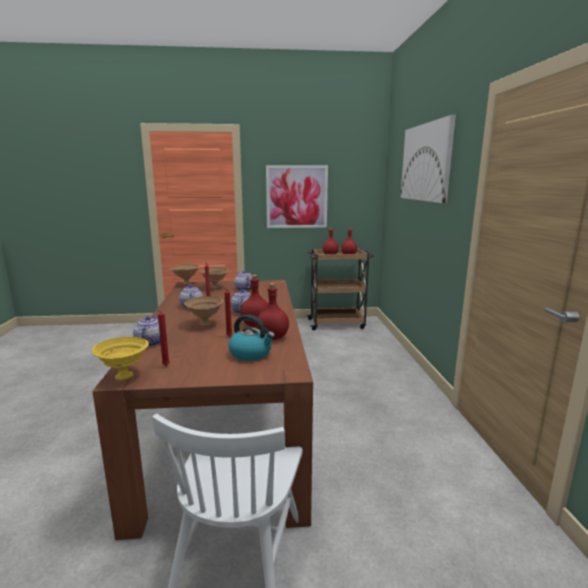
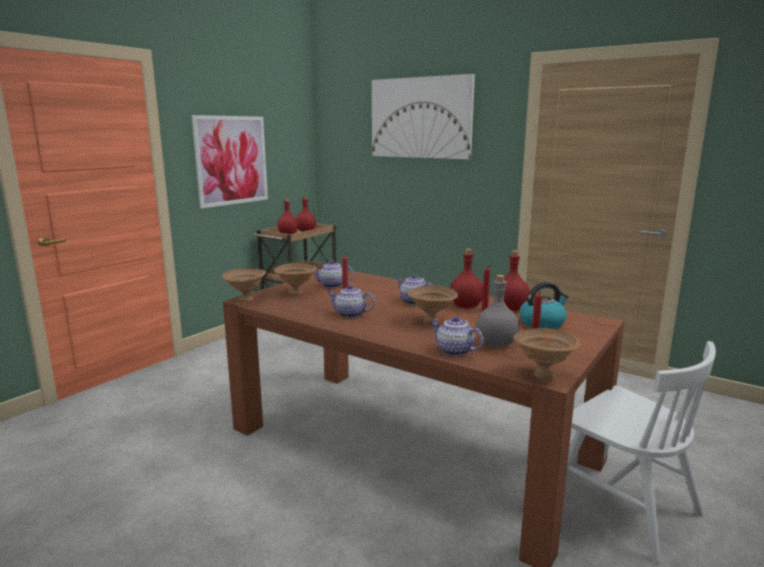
camera: 50 degrees left, 0 degrees up
yellow bowl [92,337,149,381] -> brown bowl [513,328,580,379]
none -> grey bottle [476,275,519,347]

